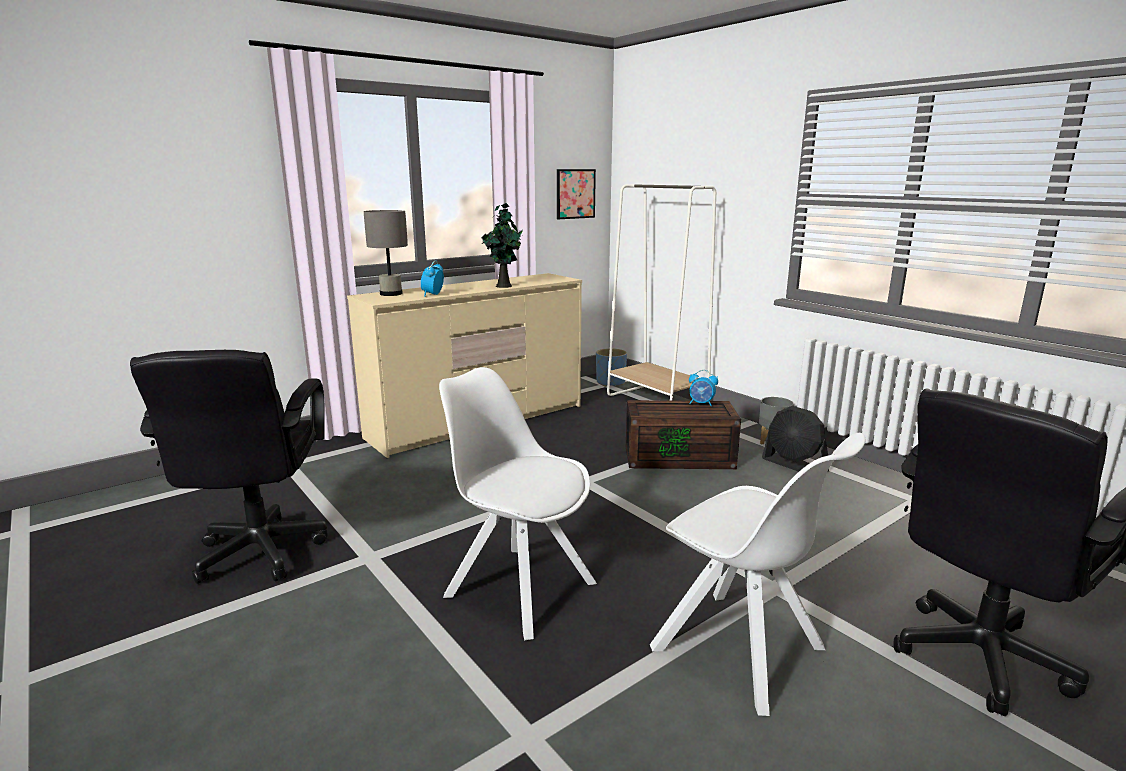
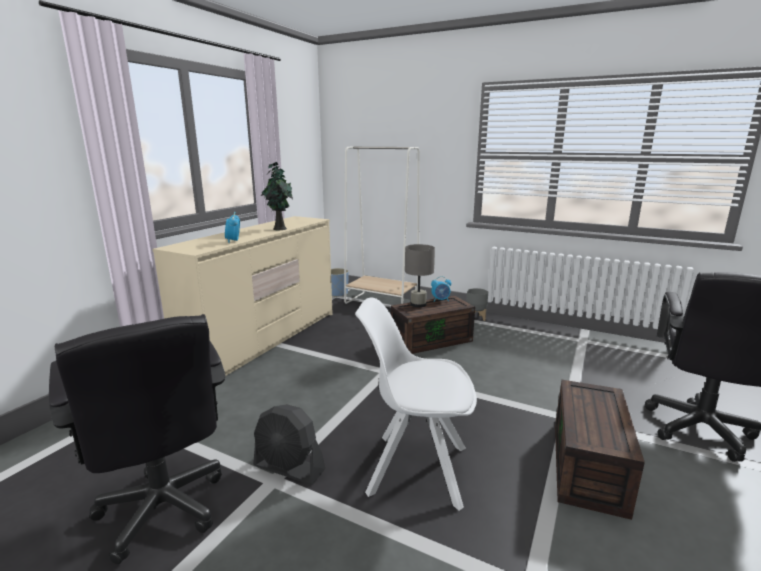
camera: 25 degrees left, 0 degrees up
grey table lamp [364,210,408,296] -> grey table lamp moved to [405,244,435,308]
picture [557,169,596,219] -> none
white chair [650,433,866,716] -> brown storage box [555,380,645,520]
black fan [762,406,829,472] -> black fan moved to [253,404,325,485]

